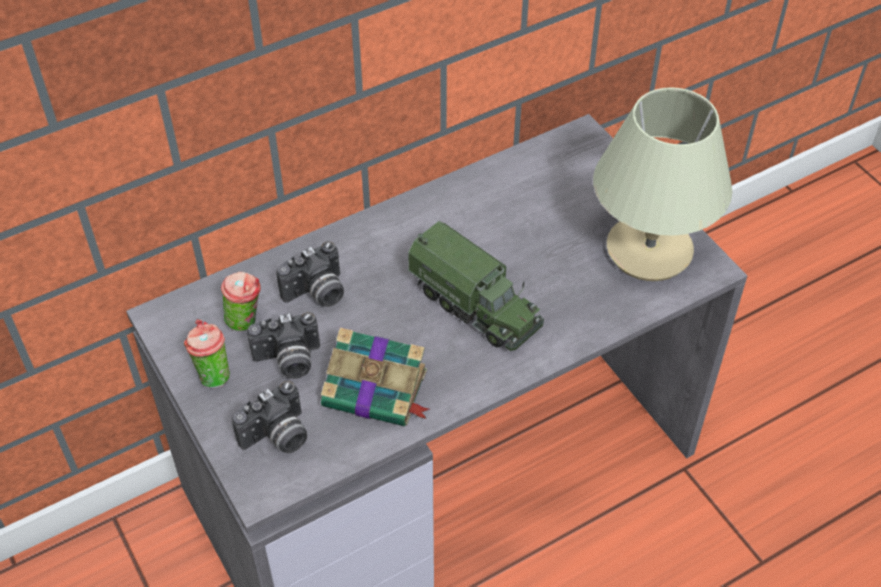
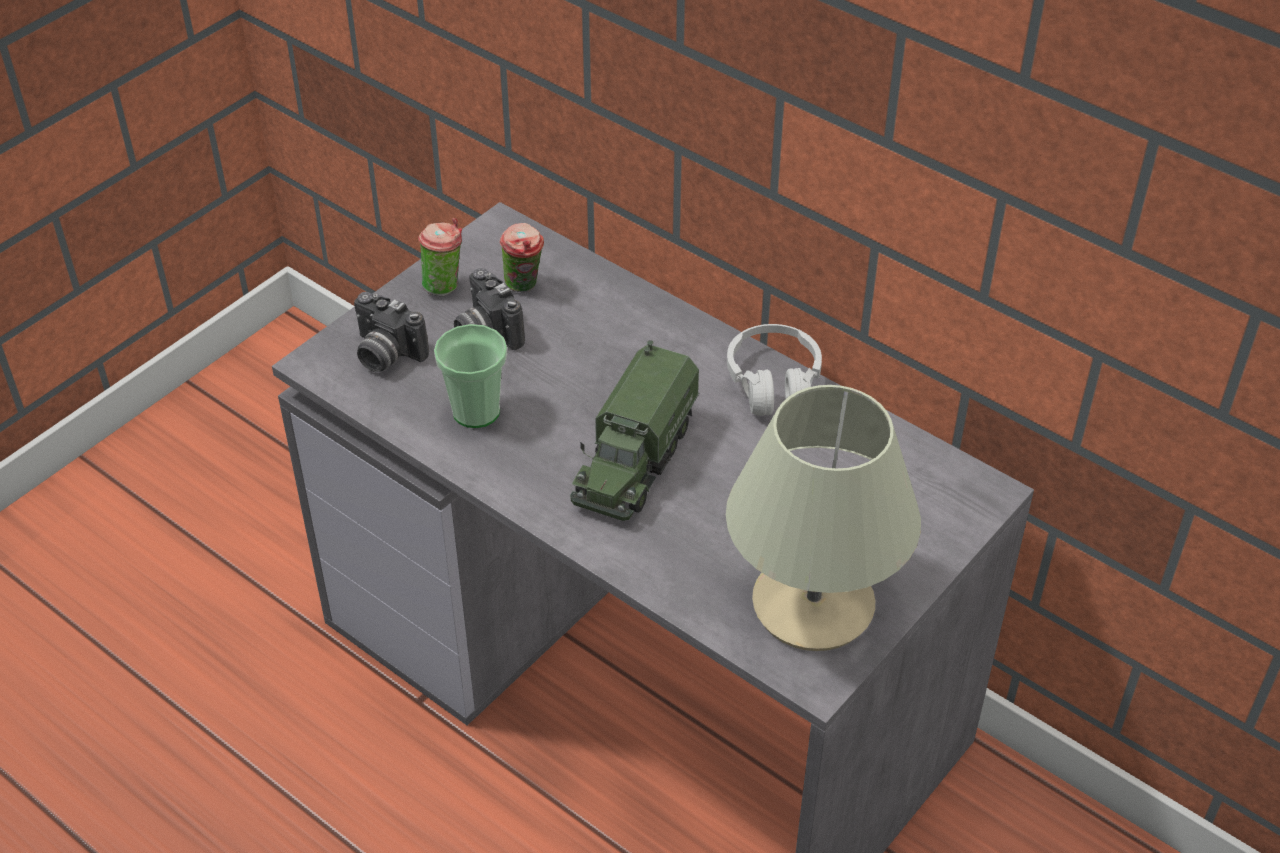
camera: 70 degrees right, 5 degrees down
camera [276,241,344,307] -> none
book [321,327,430,426] -> cup [434,324,507,428]
none -> white headphones [727,324,822,416]

